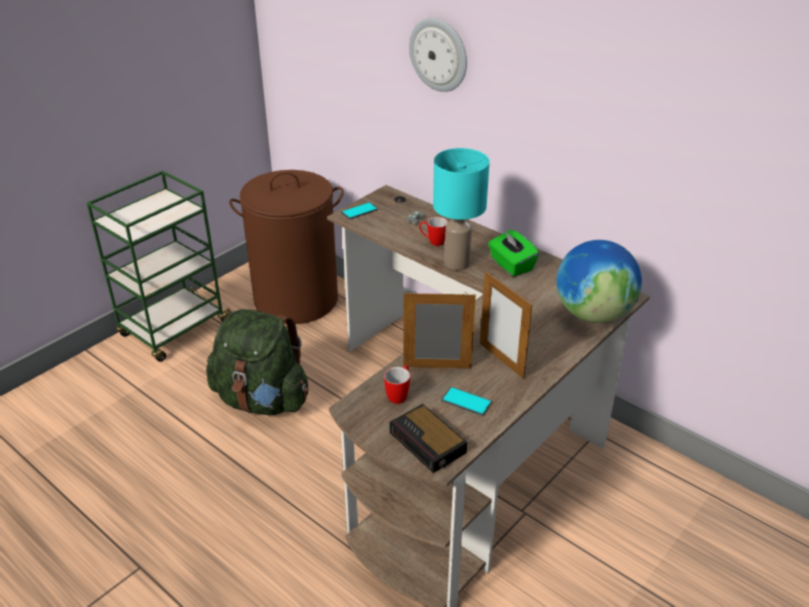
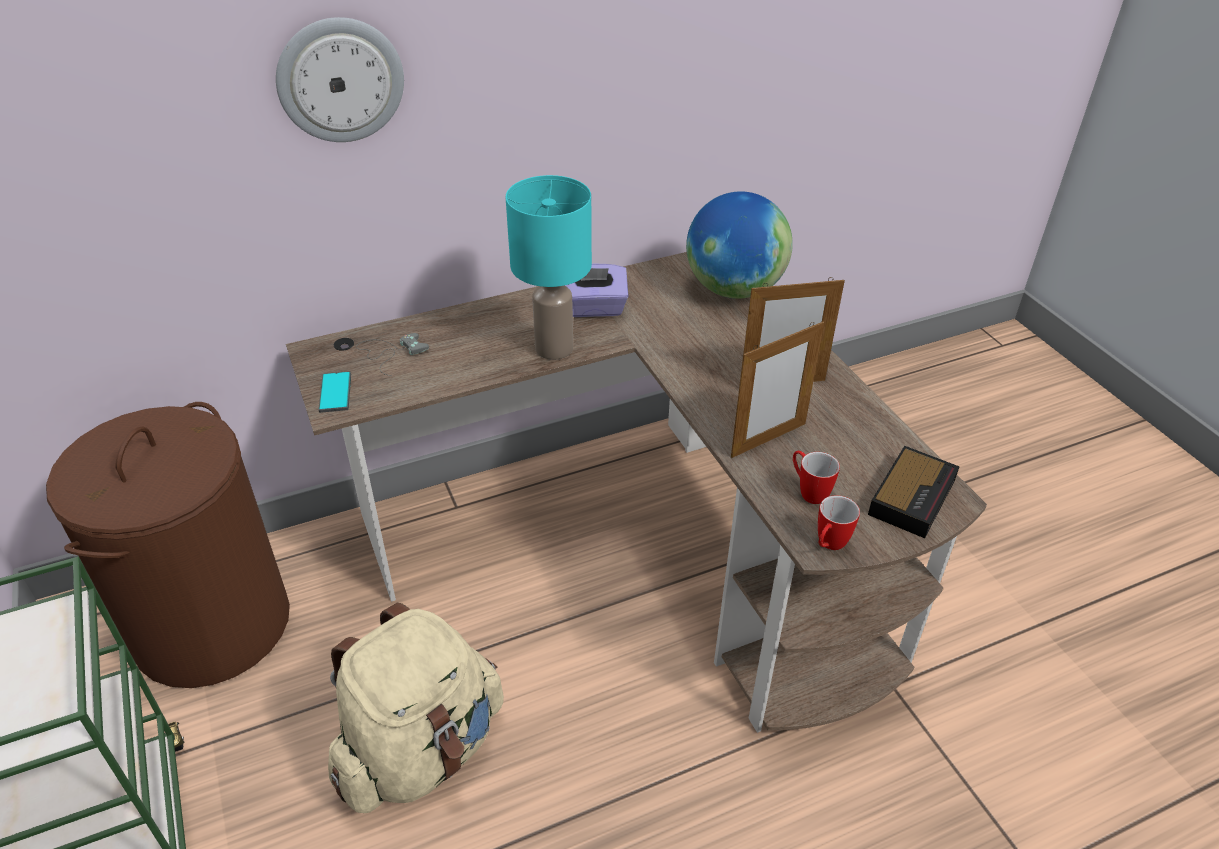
camera: 65 degrees left, 5 degrees up
green backpack [206,309,308,415] -> beige backpack [328,603,504,813]
alarm clock [390,404,467,473] -> alarm clock turned 45 degrees counterclockwise [868,446,960,538]
picture frame [404,291,476,369] -> picture frame turned 150 degrees counterclockwise [731,322,824,458]
mug [419,217,448,246] -> mug moved to [818,495,860,550]
phone [441,387,492,416] -> none
green tissue box [488,230,539,276] -> purple tissue box [565,263,629,317]

